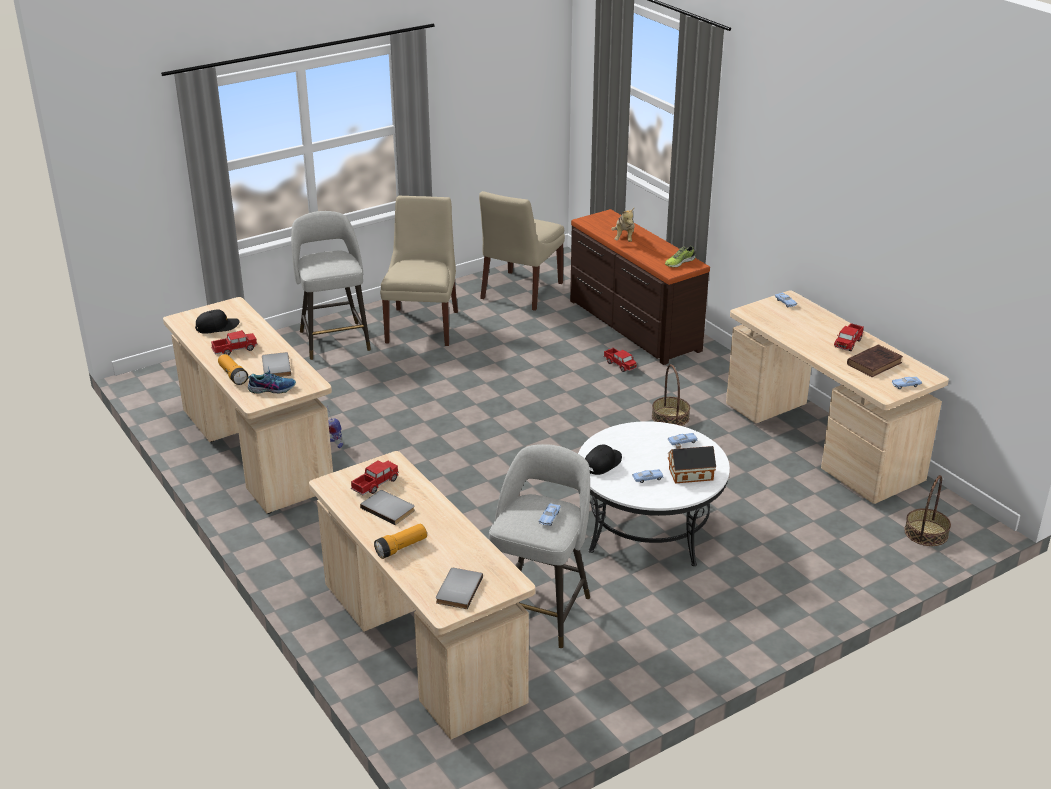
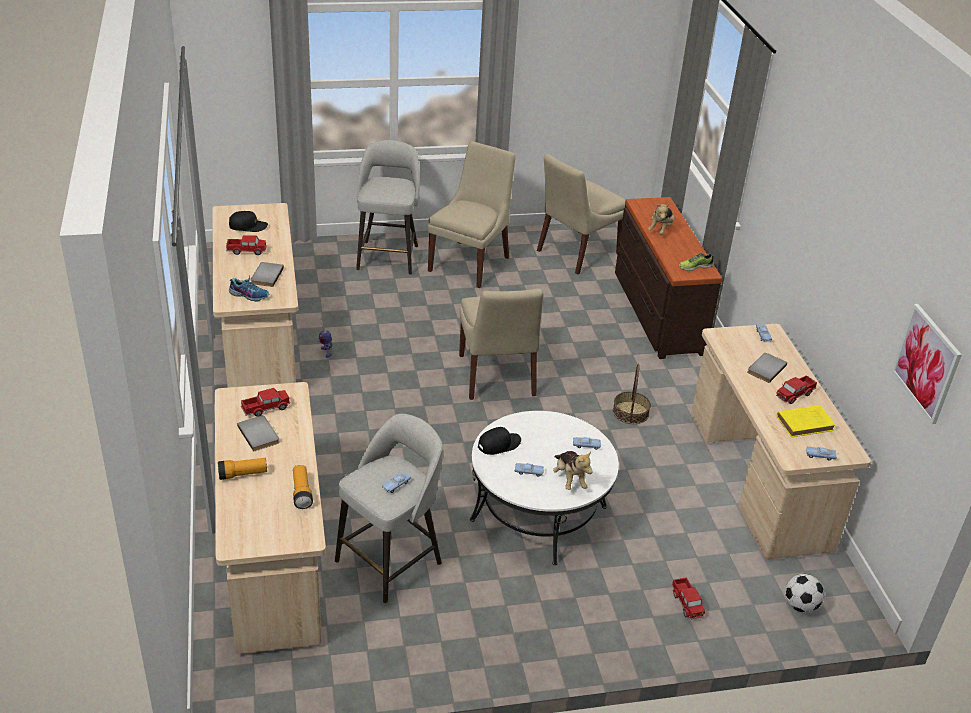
camera: 20 degrees right, 5 degrees up
flashlight [218,354,248,385] -> flashlight moved to [293,465,313,509]
grey book [436,568,483,609] -> grey book moved to [747,353,787,383]
toy truck [603,348,637,372] -> toy truck moved to [671,577,705,619]
toy house [668,444,716,484] -> plush toy [553,451,593,490]
brown book [847,344,903,377] -> yellow book [777,405,835,437]
basket [904,475,951,546] -> football [785,574,824,613]
none -> beige chair [459,289,543,400]
none -> picture [892,304,962,424]

